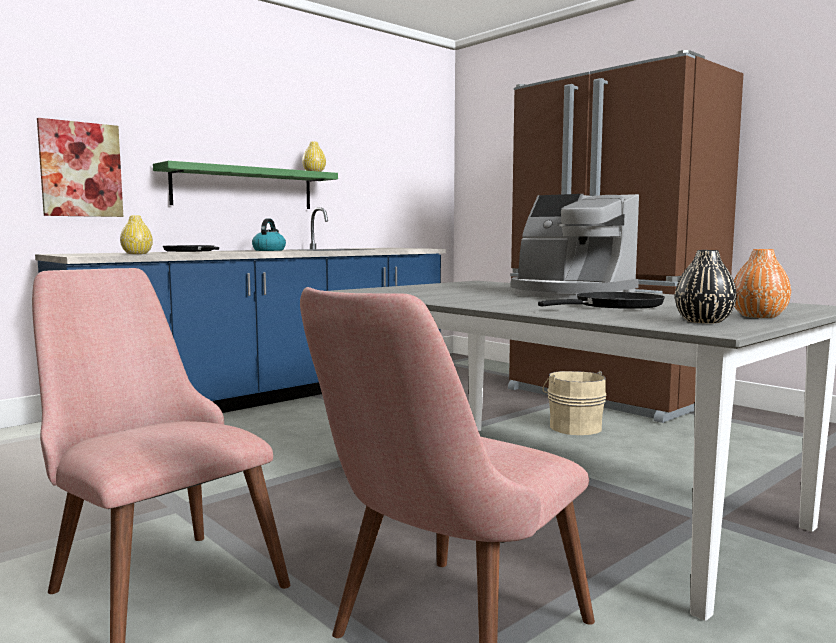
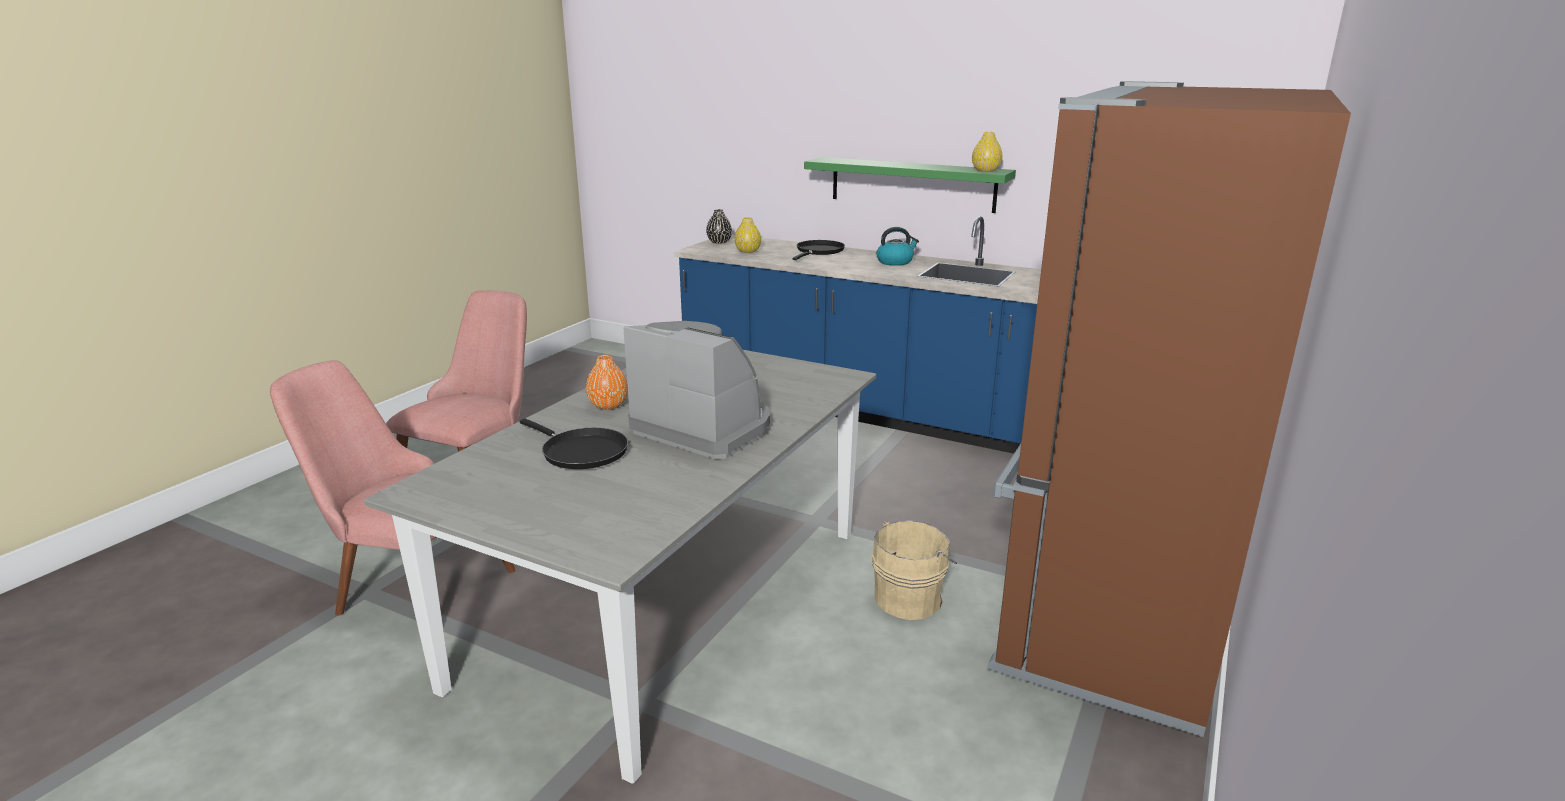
camera: 70 degrees right, 15 degrees up
picture [37,118,123,217] -> none
coffee machine [511,194,639,299] -> coffee machine turned 105 degrees clockwise [624,321,770,459]
black vase [675,250,737,323] -> black vase moved to [706,209,732,244]
orange vase [734,249,791,318] -> orange vase moved to [586,355,628,410]

